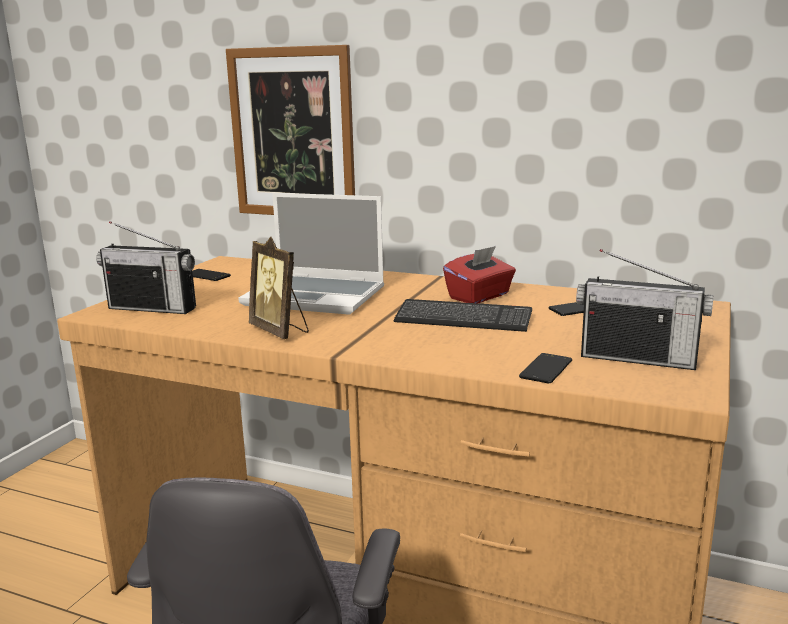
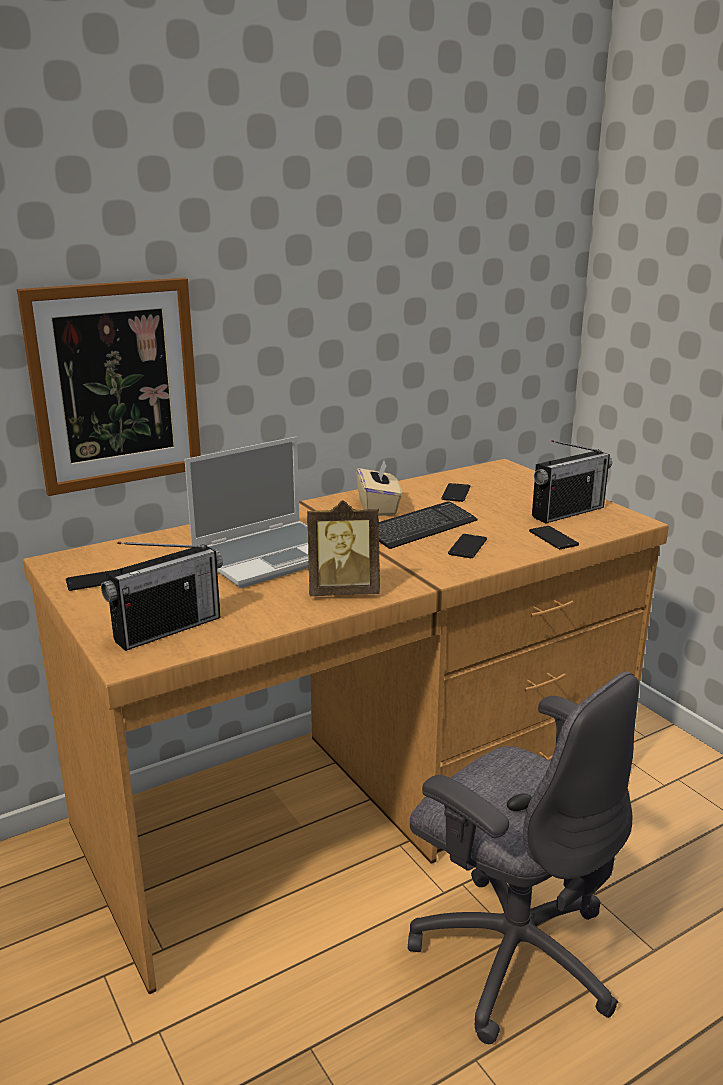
camera: 55 degrees left, 5 degrees up
red tissue box [443,246,516,303] -> beige tissue box [356,460,402,516]
none -> phone [448,534,487,558]

